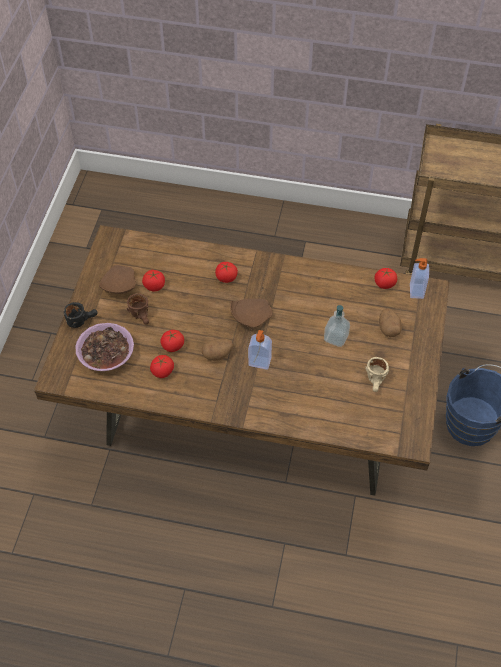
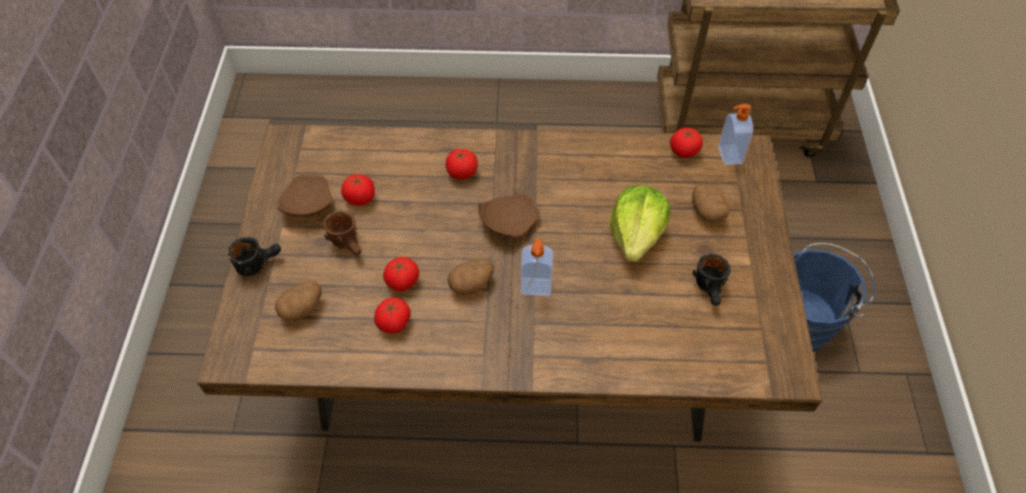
camera: 10 degrees left, 0 degrees up
bowl [76,323,134,371] -> potato [275,281,322,321]
soap dispenser [324,305,350,347] -> lettuce [610,185,670,262]
beige mug [365,357,389,392] -> black mug [693,254,731,306]

